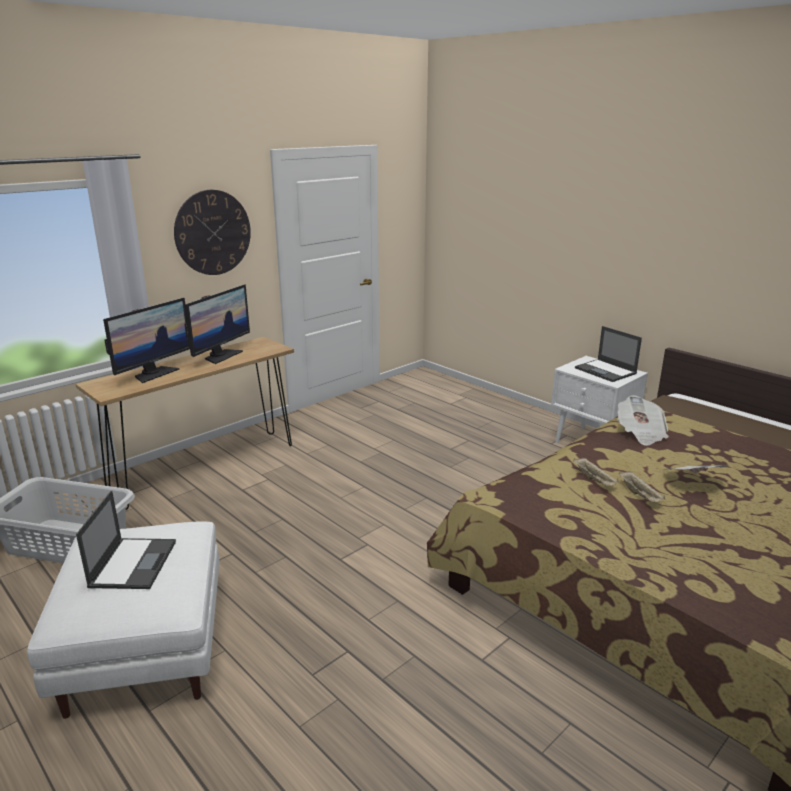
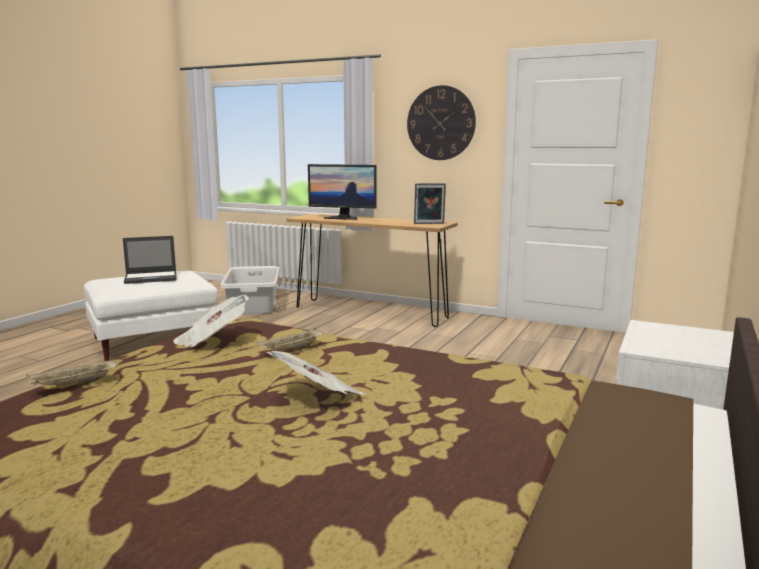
camera: 70 degrees right, 10 degrees down
monitor [184,284,250,364] -> none
laptop [575,326,642,382] -> none
newspaper [618,395,669,446] -> newspaper moved to [173,295,249,348]
beige tray [619,471,665,502] -> beige tray moved to [26,358,117,386]
none -> picture frame [414,183,446,224]

